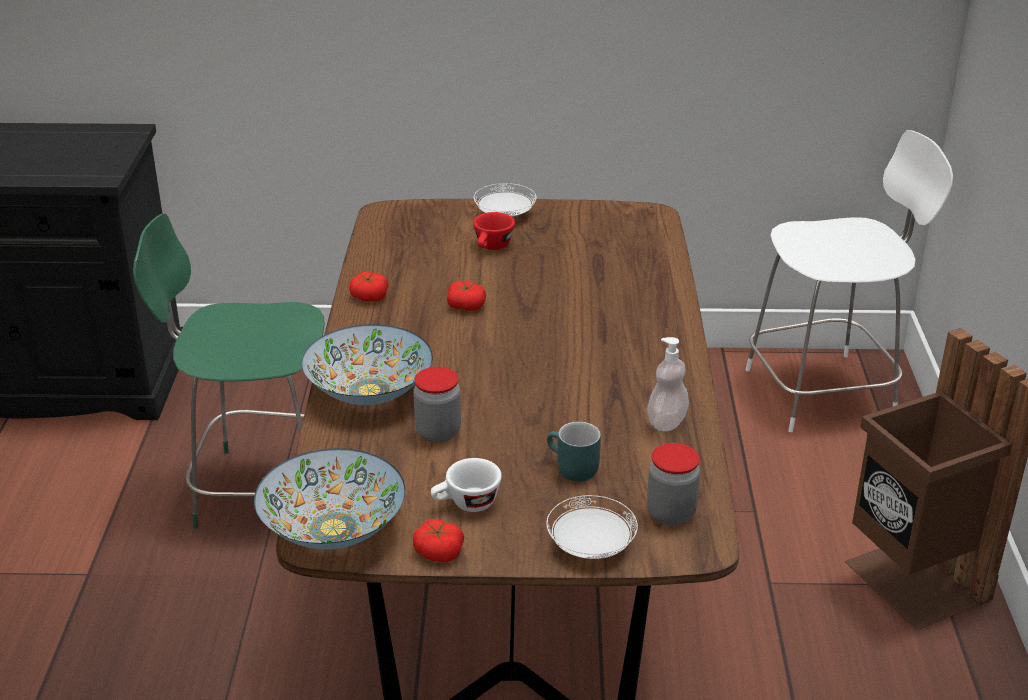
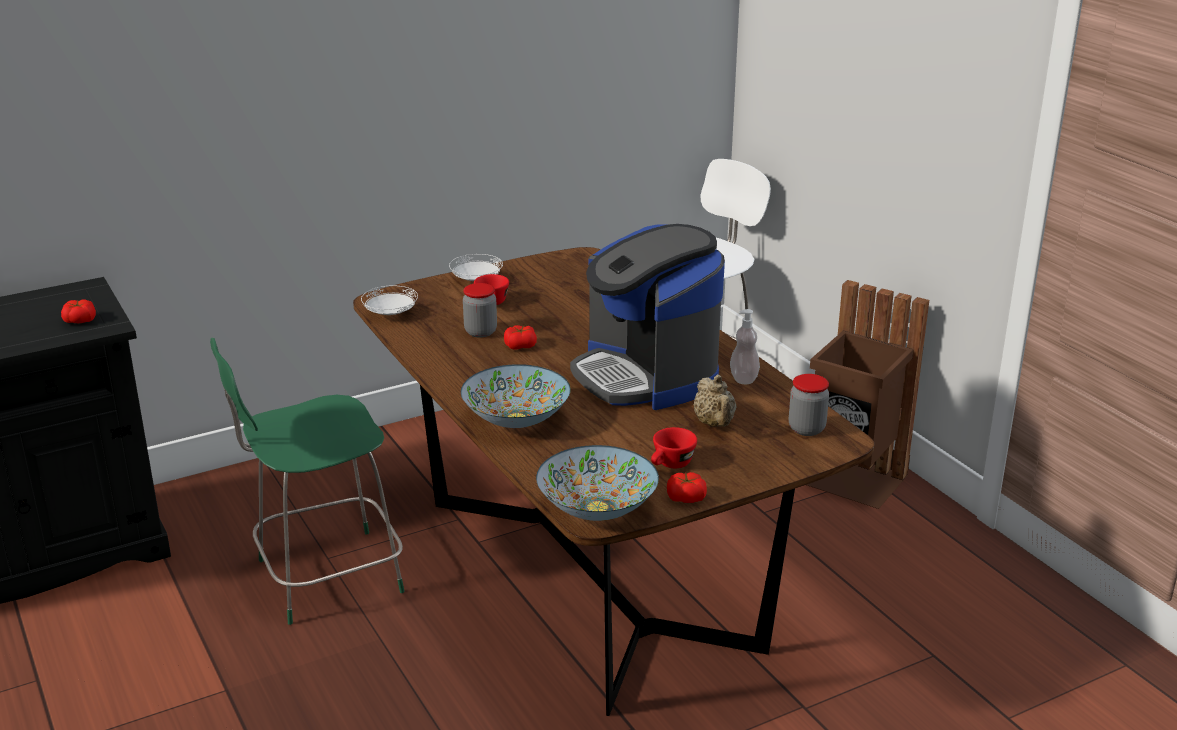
camera: 30 degrees left, 5 degrees down
tomato [349,271,388,302] -> tomato moved to [61,299,96,323]
jar [413,367,461,443] -> jar moved to [463,283,497,338]
white cup [431,458,502,512] -> red cup [651,427,697,468]
white plate [546,495,638,559] -> white plate moved to [361,285,418,315]
turquoise mug [547,421,601,482] -> beige teapot [694,375,737,427]
none -> coffee machine [570,224,725,410]

